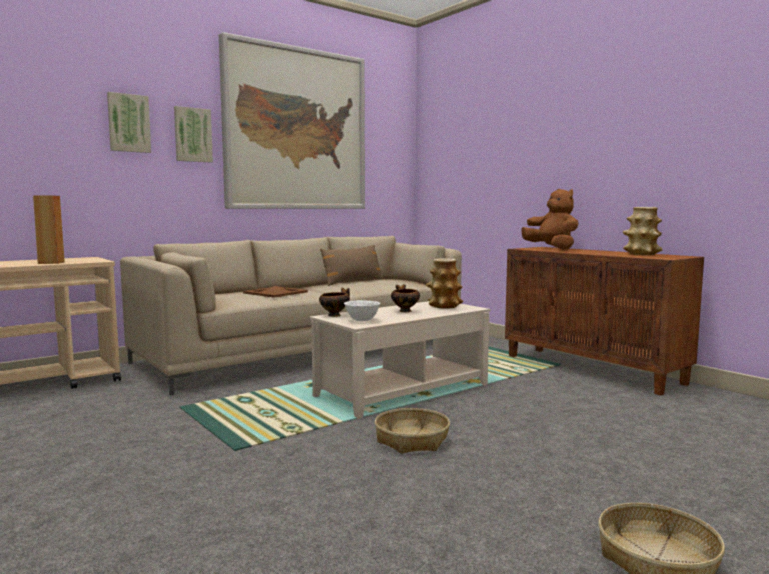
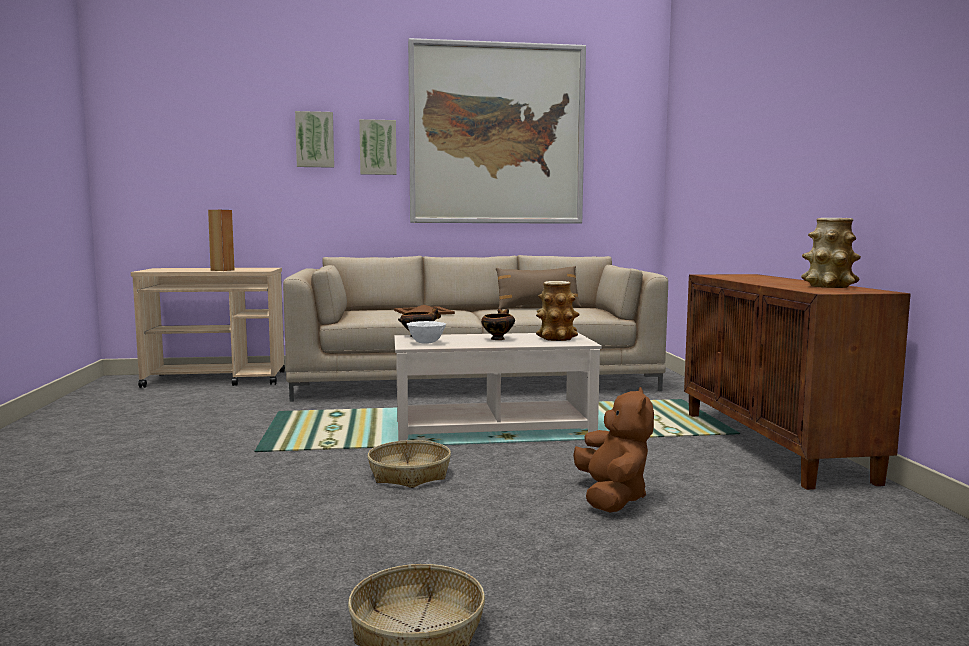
camera: 30 degrees right, 0 degrees up
brown plush toy [522,189,578,250] -> brown plush toy moved to [573,387,654,512]

